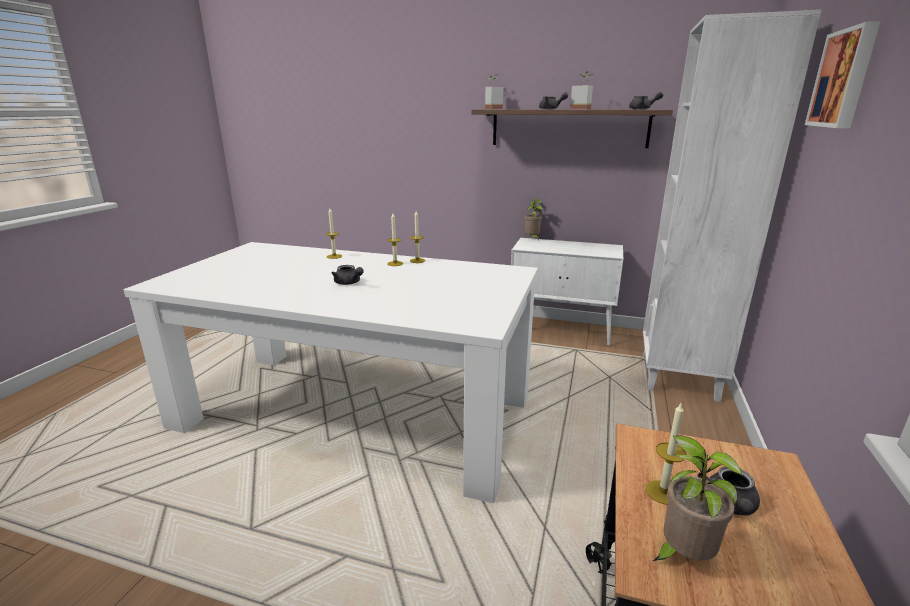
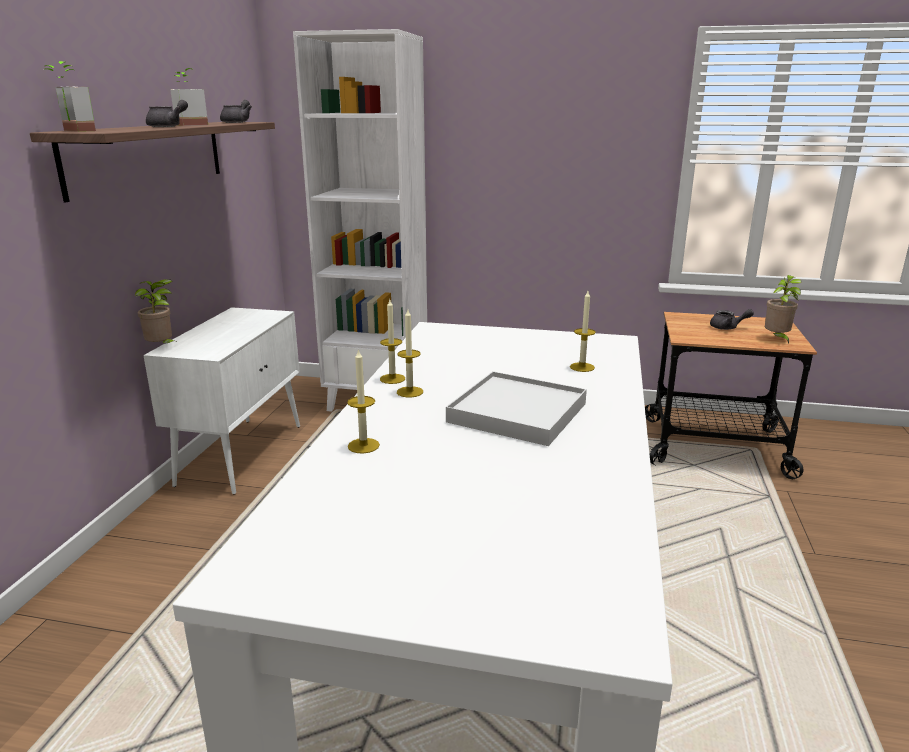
camera: 95 degrees left, 0 degrees up
grey teapot [331,265,364,285] -> white tray [446,371,587,446]
candle [646,403,687,505] -> candle moved to [570,291,596,372]
picture [805,21,881,128] -> none

